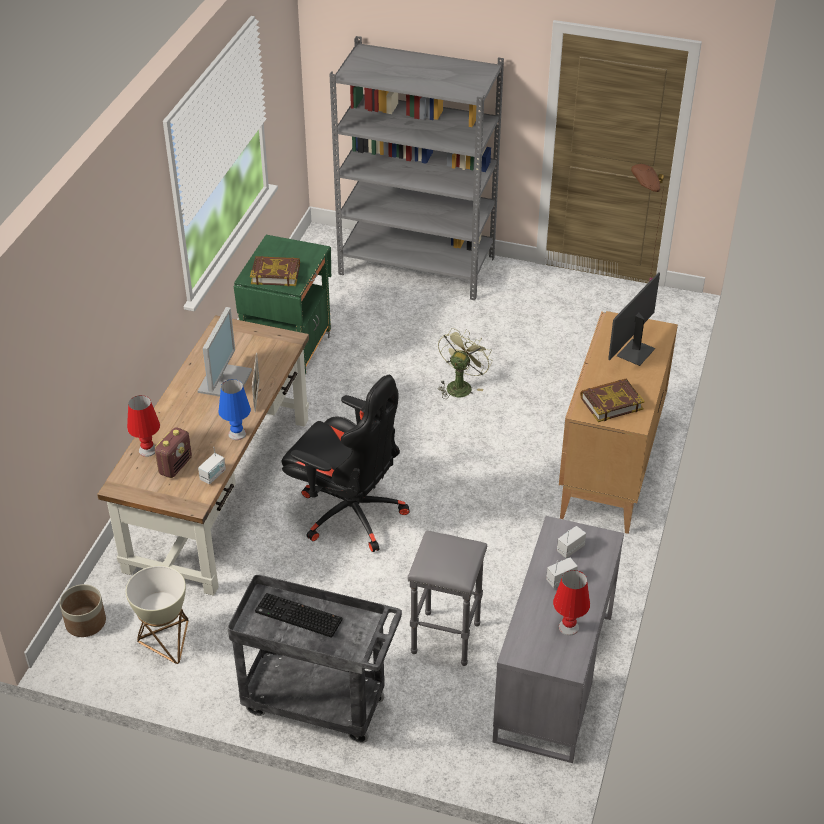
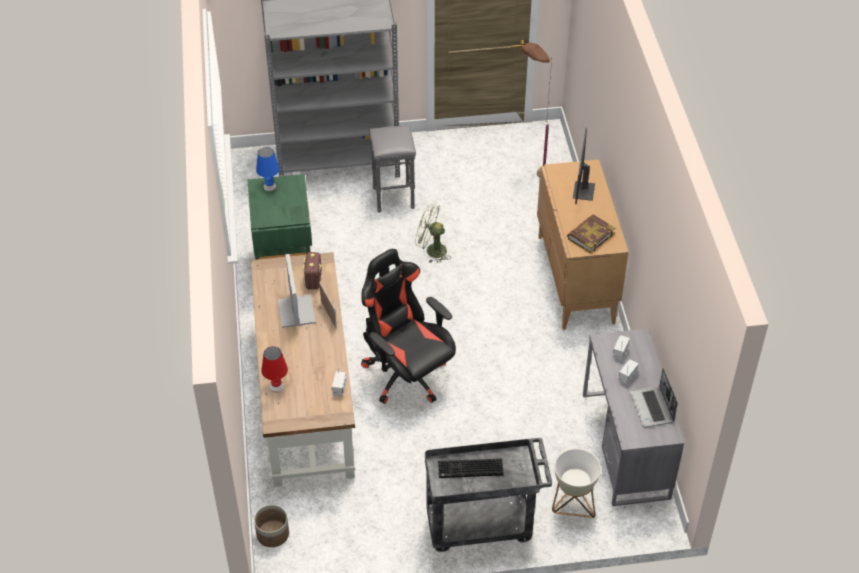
camera: 25 degrees left, 5 degrees up
planter [126,565,189,664] -> planter moved to [552,449,601,518]
radio [155,427,192,478] -> radio moved to [302,252,322,290]
blue table lamp [218,379,251,440] -> blue table lamp moved to [256,147,280,191]
book [250,256,300,286] -> none
black office chair [281,375,410,552] -> black office chair turned 135 degrees counterclockwise [361,249,456,404]
grey stool [407,530,487,666] -> grey stool moved to [369,125,416,213]
green fan [438,328,492,399] -> green fan turned 75 degrees counterclockwise [415,204,451,263]
red table lamp [553,570,590,635] -> laptop [630,368,678,427]

